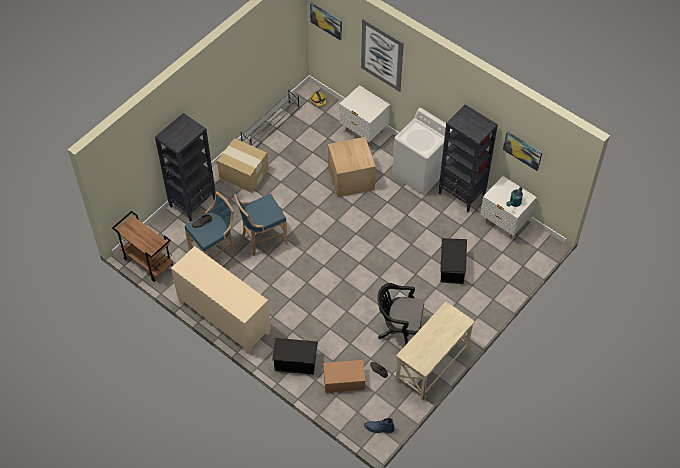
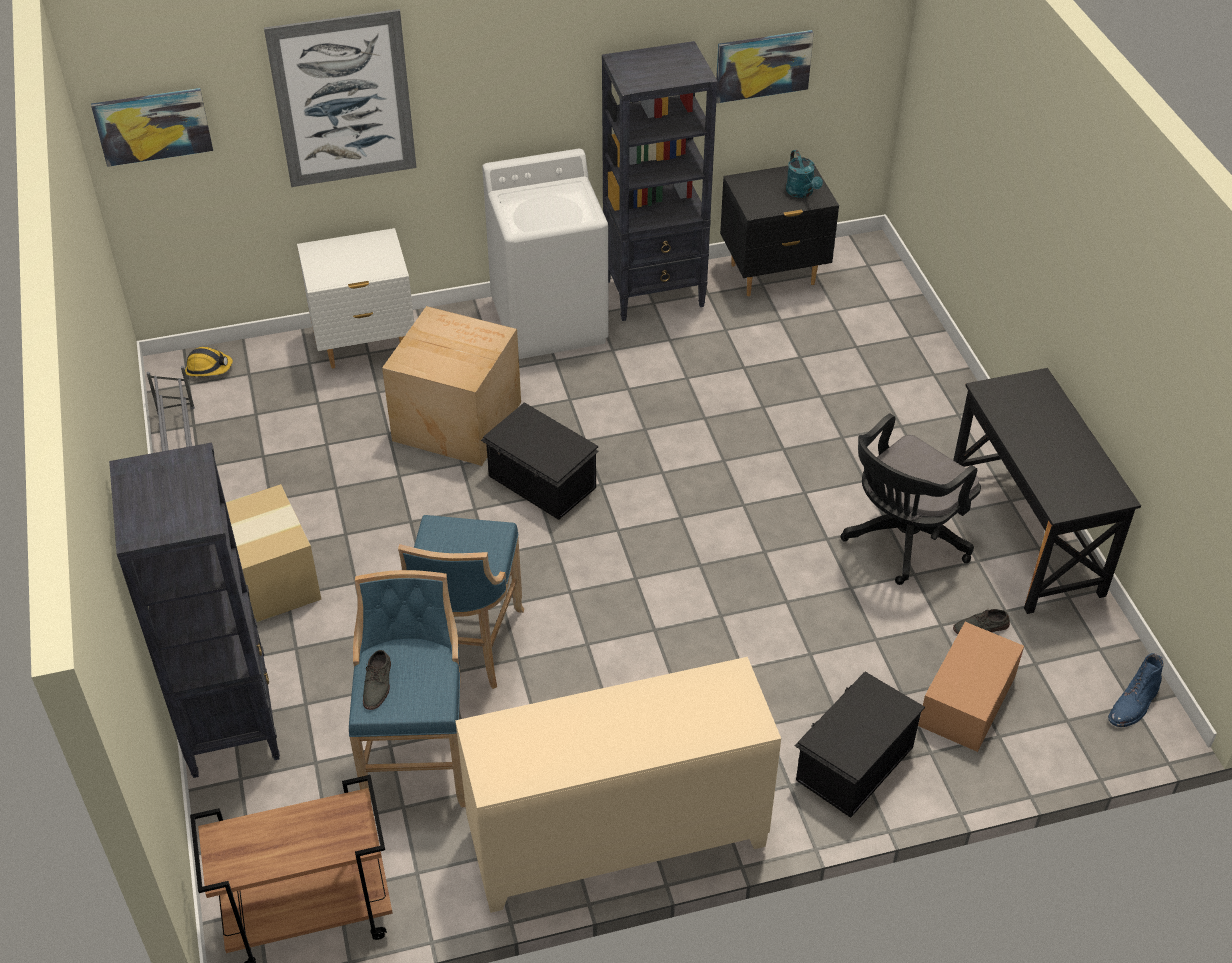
camera: 55 degrees left, 10 degrees down
beige desk [395,301,475,401] -> black desk [953,368,1141,614]
black storage box [440,238,467,284] -> black storage box moved to [481,402,599,520]
white nightstand [480,176,537,238] -> black nightstand [720,166,839,296]

